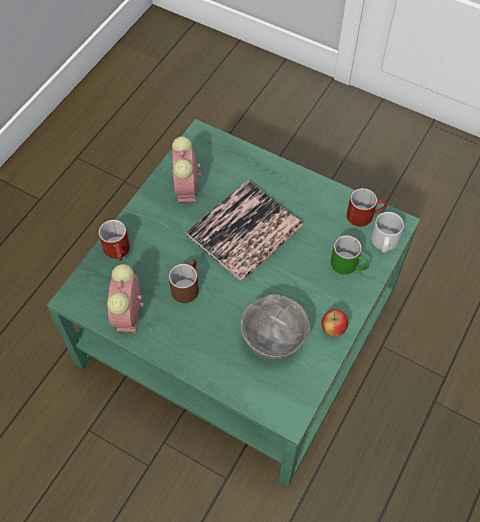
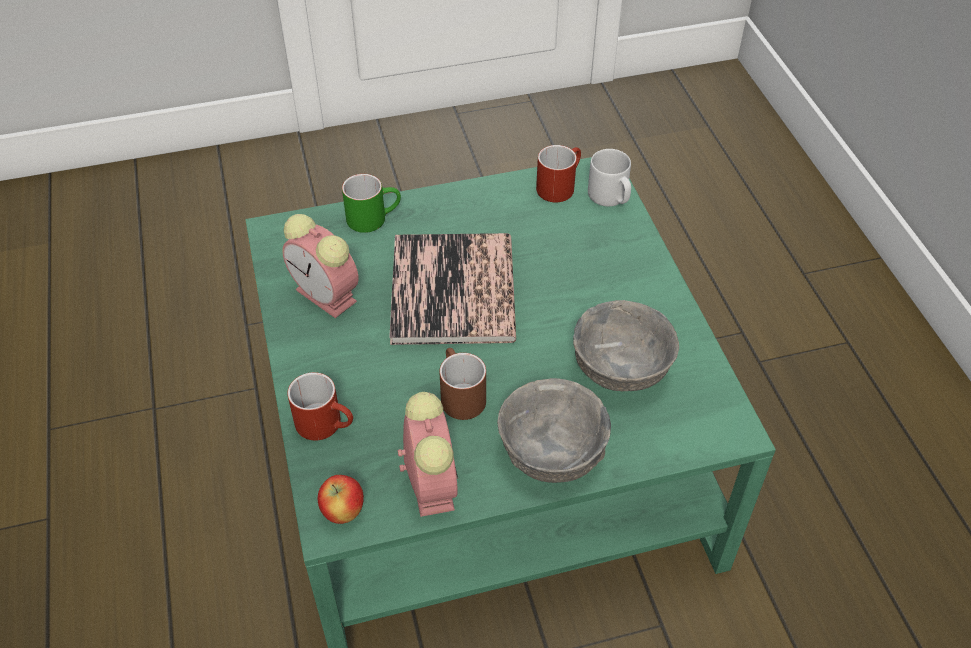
camera: 45 degrees left, 10 degrees down
alarm clock [107,264,144,332] -> alarm clock turned 150 degrees counterclockwise [398,392,458,517]
apple [321,309,349,337] -> apple moved to [318,475,364,524]
green mug [331,235,369,275] -> green mug moved to [342,174,401,233]
none -> grey bowl [497,378,611,483]

